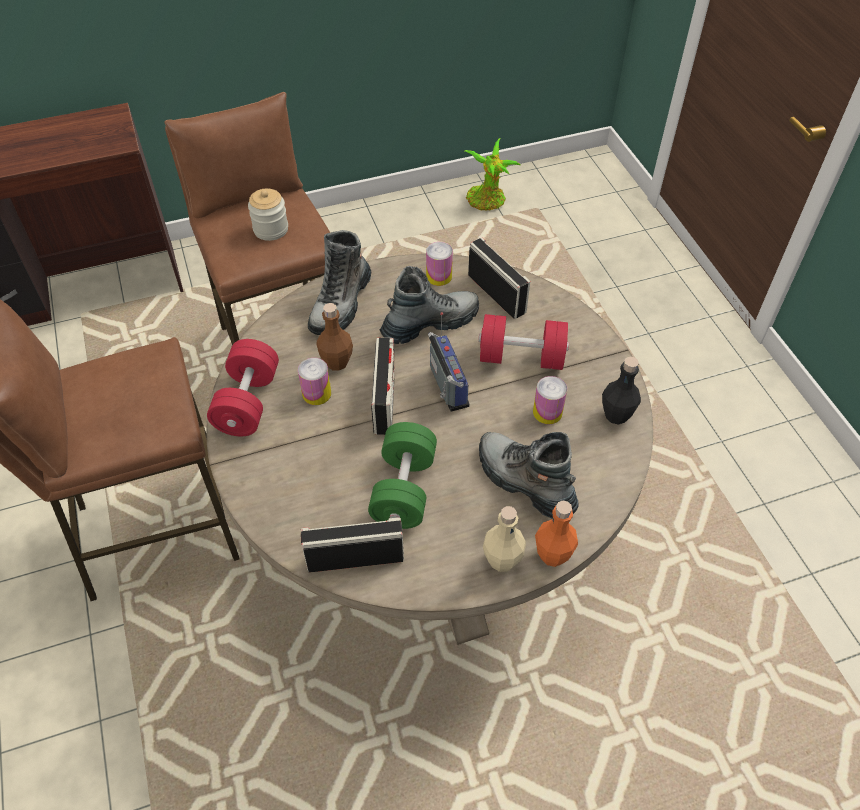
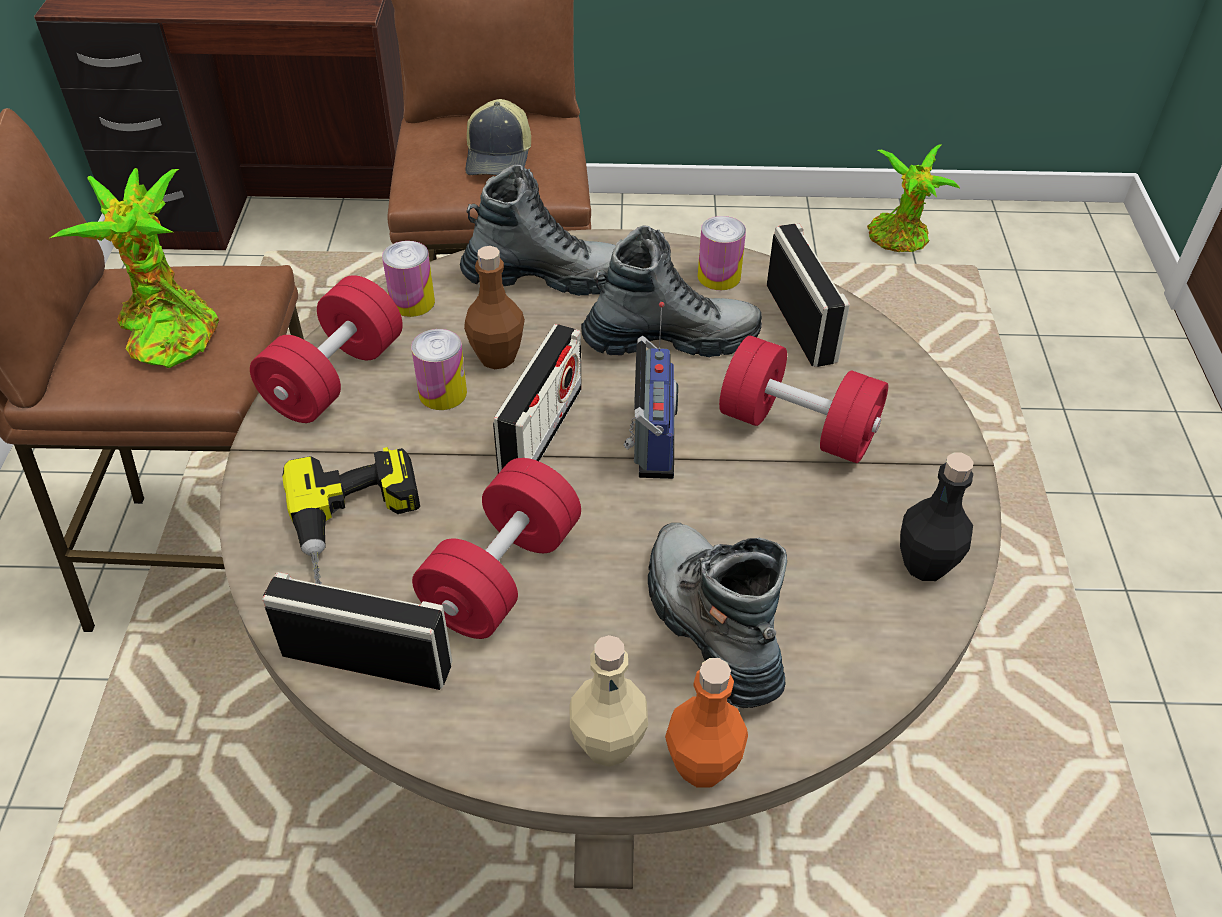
camera: 20 degrees right, 5 degrees down
jar [248,189,288,241] -> cap [465,99,531,175]
boot [308,230,371,335] -> boot turned 135 degrees counterclockwise [460,164,616,296]
green dumbbell [368,422,437,529] -> red dumbbell [412,458,581,639]
can [533,376,567,424] -> can moved to [382,241,435,317]
none -> potted plant [50,168,219,368]
none -> power drill [282,447,420,584]

